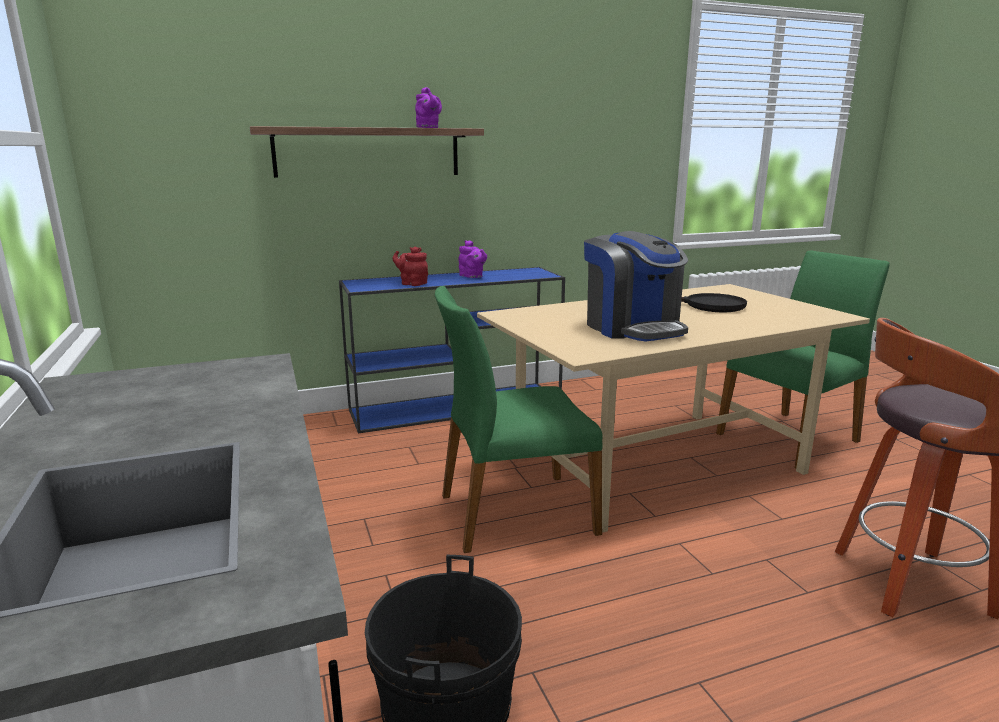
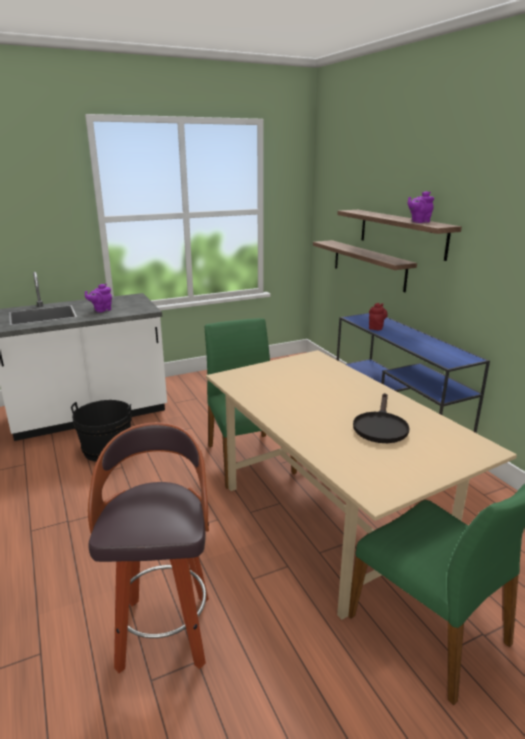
camera: 85 degrees right, 5 degrees up
purple teapot [458,240,487,278] -> purple teapot moved to [85,284,112,312]
coffee machine [584,231,688,342] -> none
none -> shelf [313,240,417,292]

